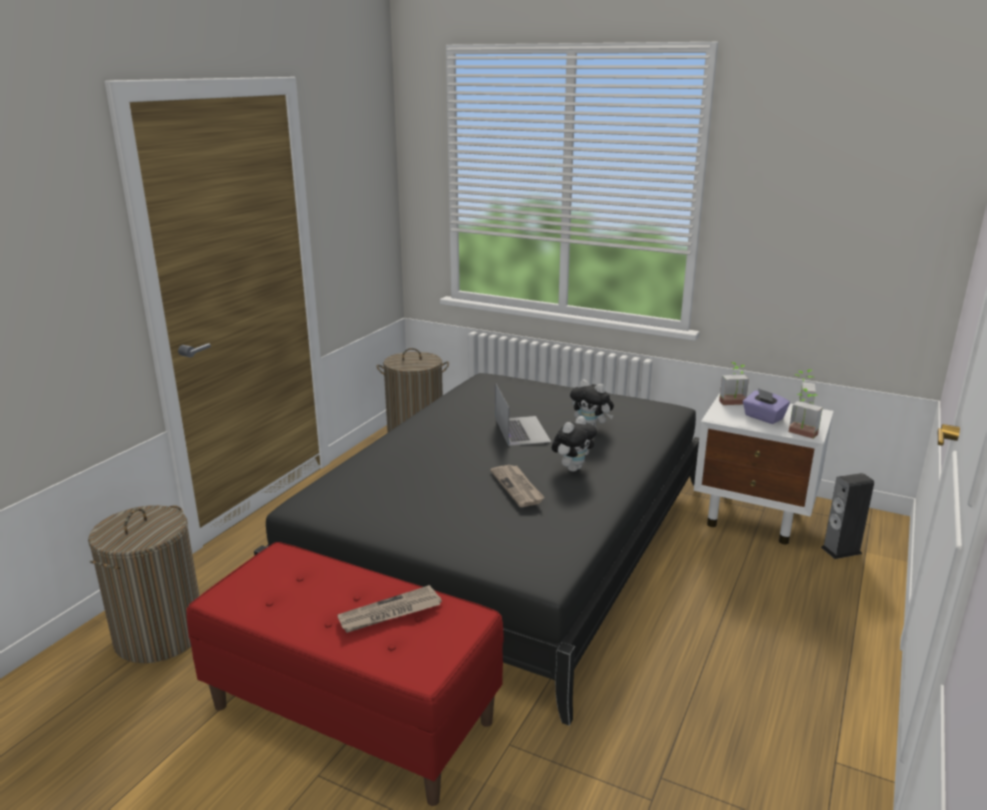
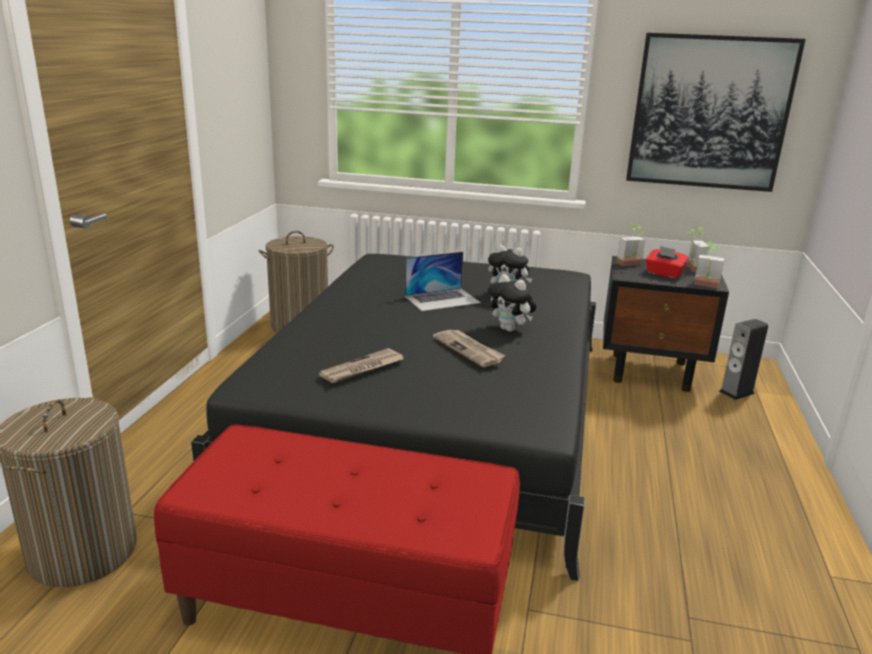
camera: 15 degrees left, 0 degrees up
newspaper [337,585,442,633] -> newspaper moved to [319,348,403,383]
laptop [496,384,551,446] -> laptop turned 90 degrees clockwise [405,252,481,311]
plush toy [552,416,597,472] -> plush toy turned 105 degrees clockwise [488,274,537,332]
white nightstand [694,393,834,544] -> black nightstand [603,256,729,392]
purple tissue box [743,388,790,424] -> red tissue box [646,246,689,279]
none -> picture [626,33,806,192]

